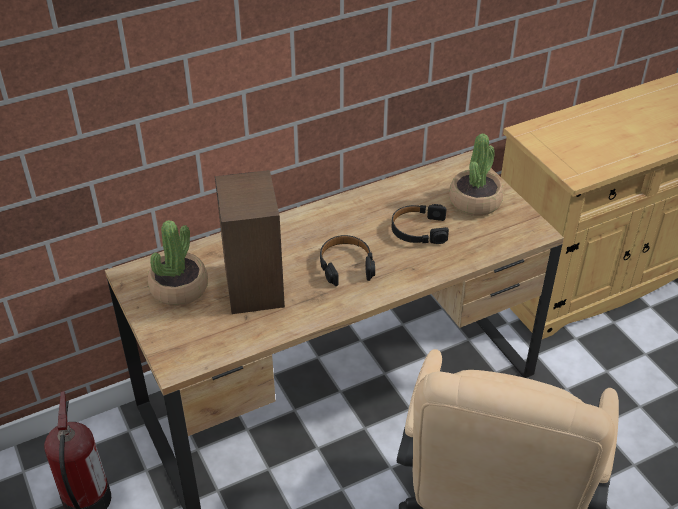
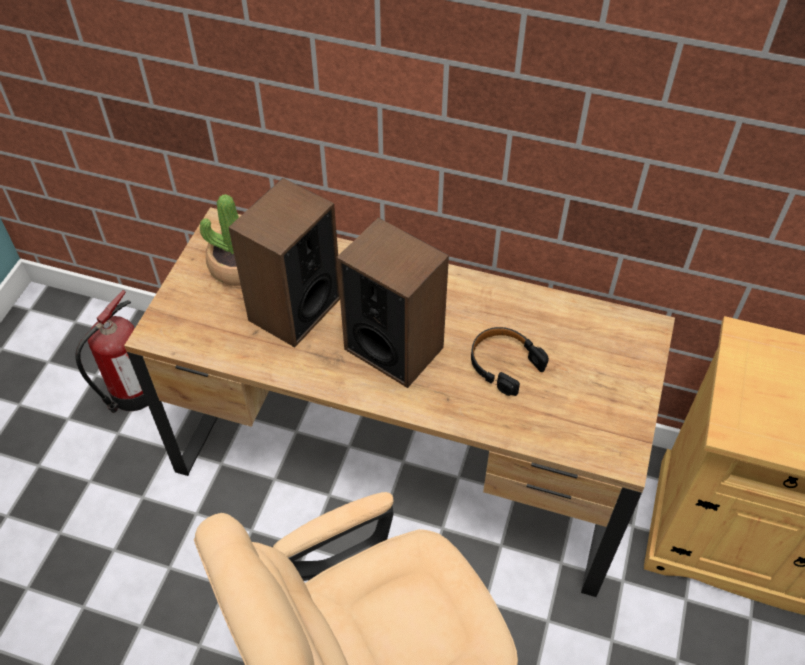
camera: 45 degrees right, 10 degrees up
black headphones [320,235,375,286] -> speaker [337,218,449,388]
potted plant [449,133,503,216] -> none

